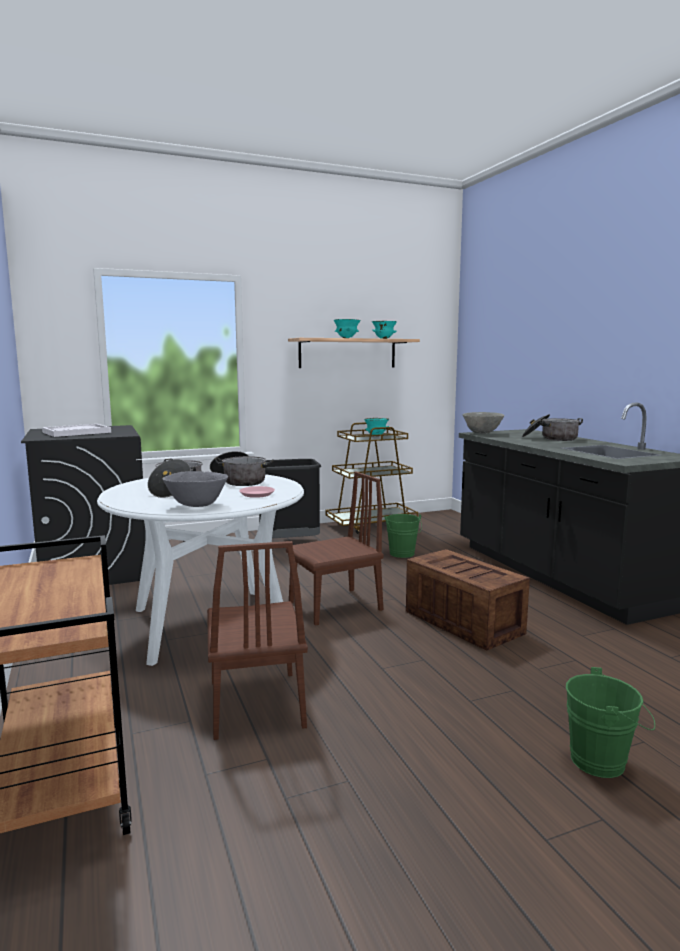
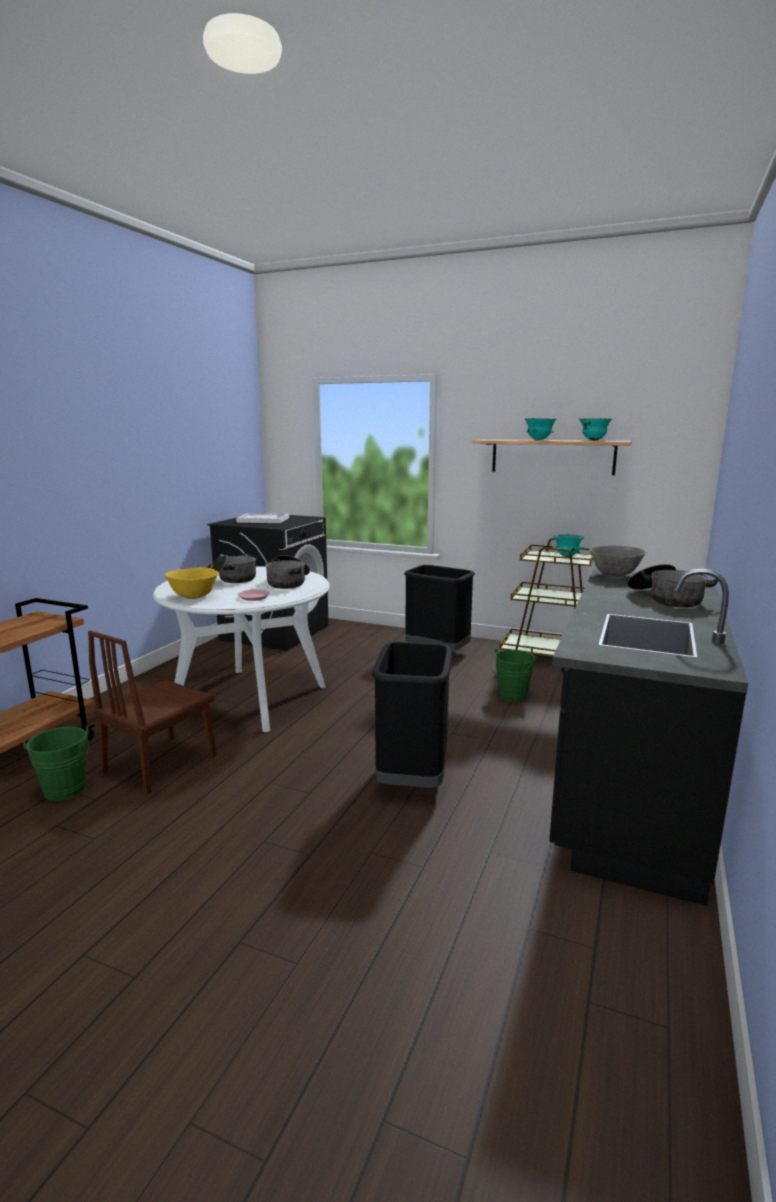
camera: 45 degrees right, 5 degrees up
grey bowl [162,471,228,507] -> yellow bowl [165,567,219,599]
brown chair [286,472,383,626] -> none
crate [406,549,530,651] -> black trash can [372,642,452,788]
green bucket [566,667,655,778] -> green bucket moved to [23,726,89,801]

